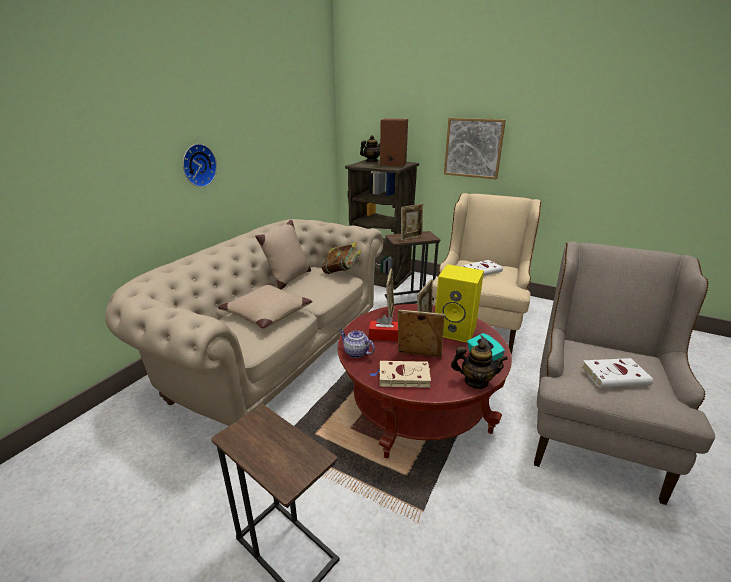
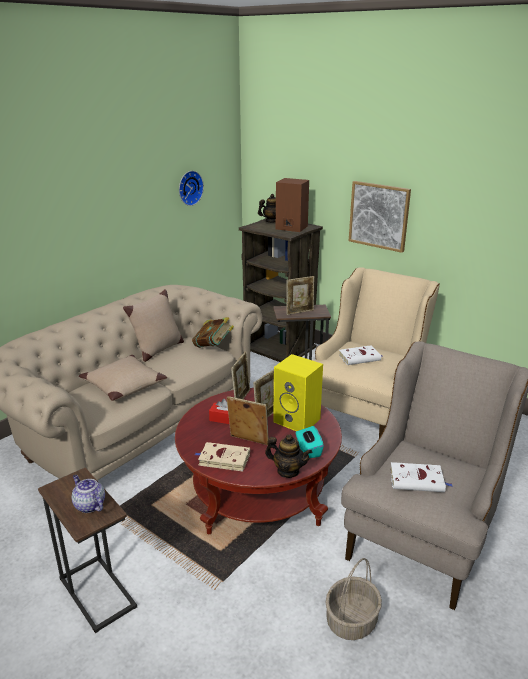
camera: 10 degrees right, 0 degrees up
wall clock [183,144,217,187] -> wall clock moved to [179,171,204,206]
teapot [339,330,375,358] -> teapot moved to [72,475,105,513]
none -> basket [325,558,382,640]

